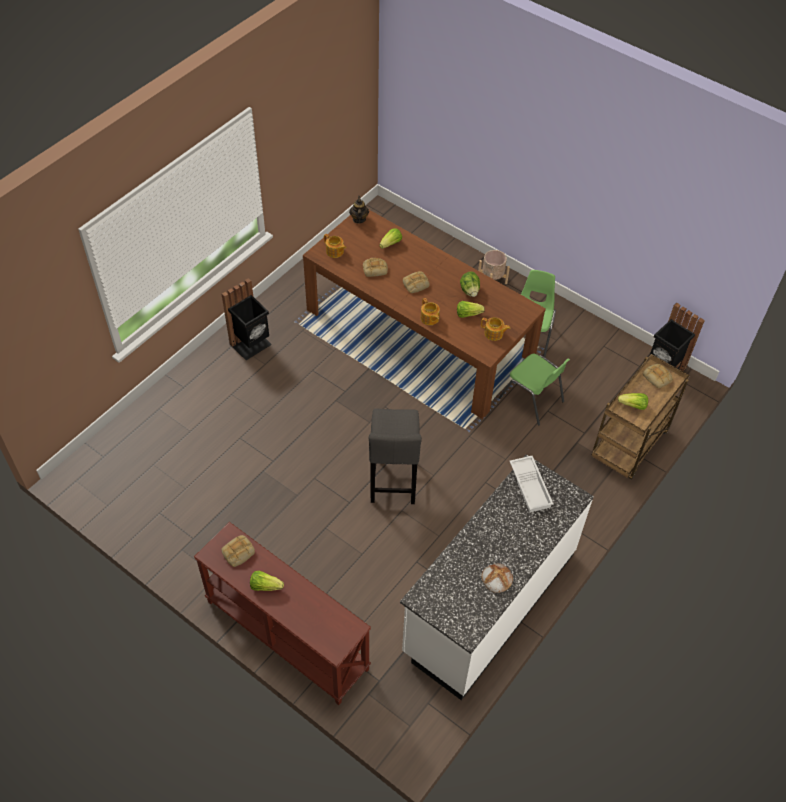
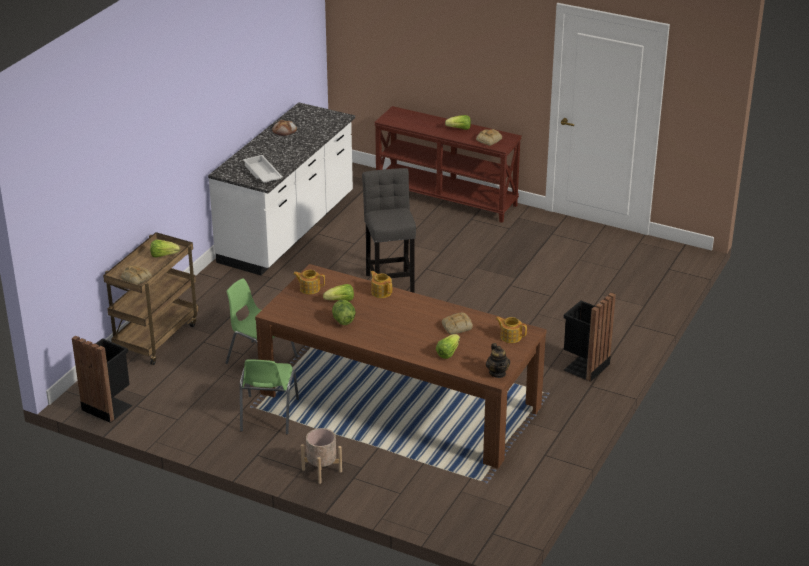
camera: 170 degrees right, 20 degrees down
bread [403,271,429,293] -> none

